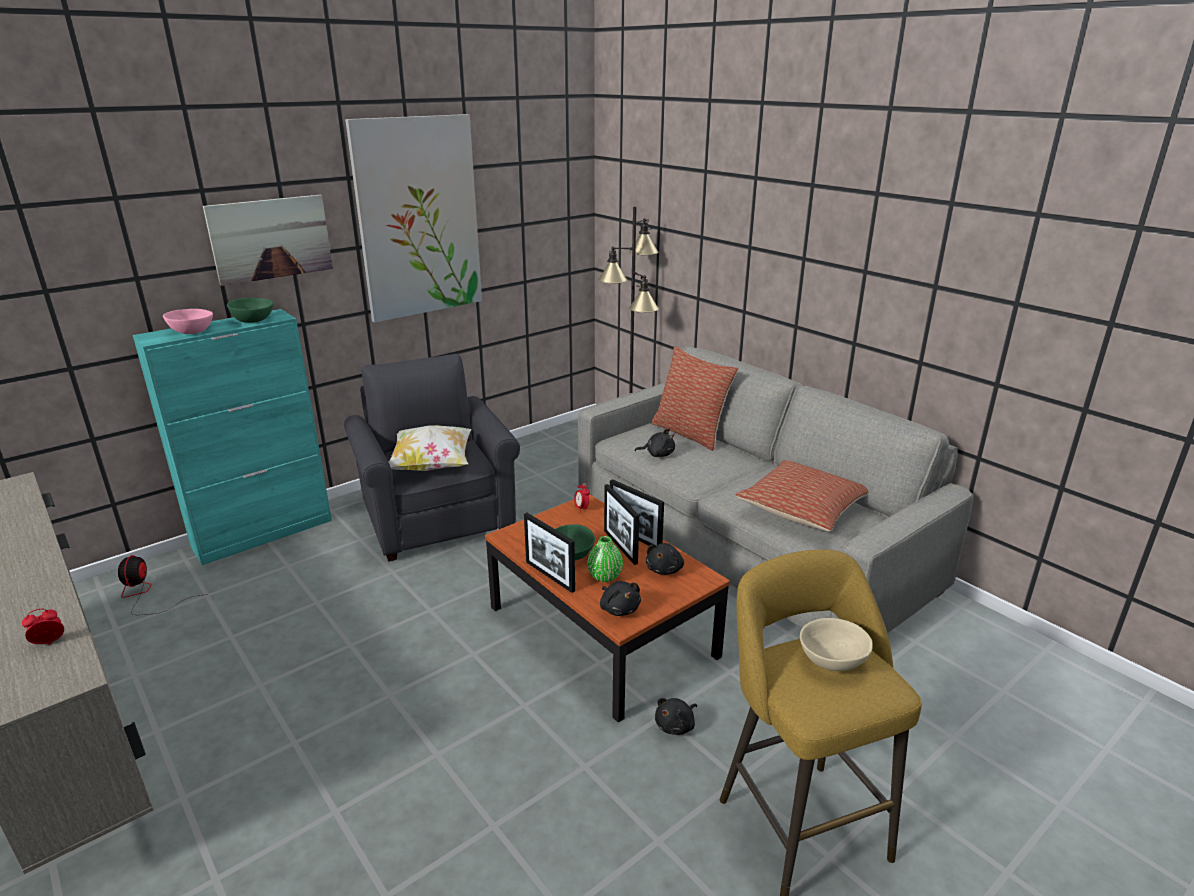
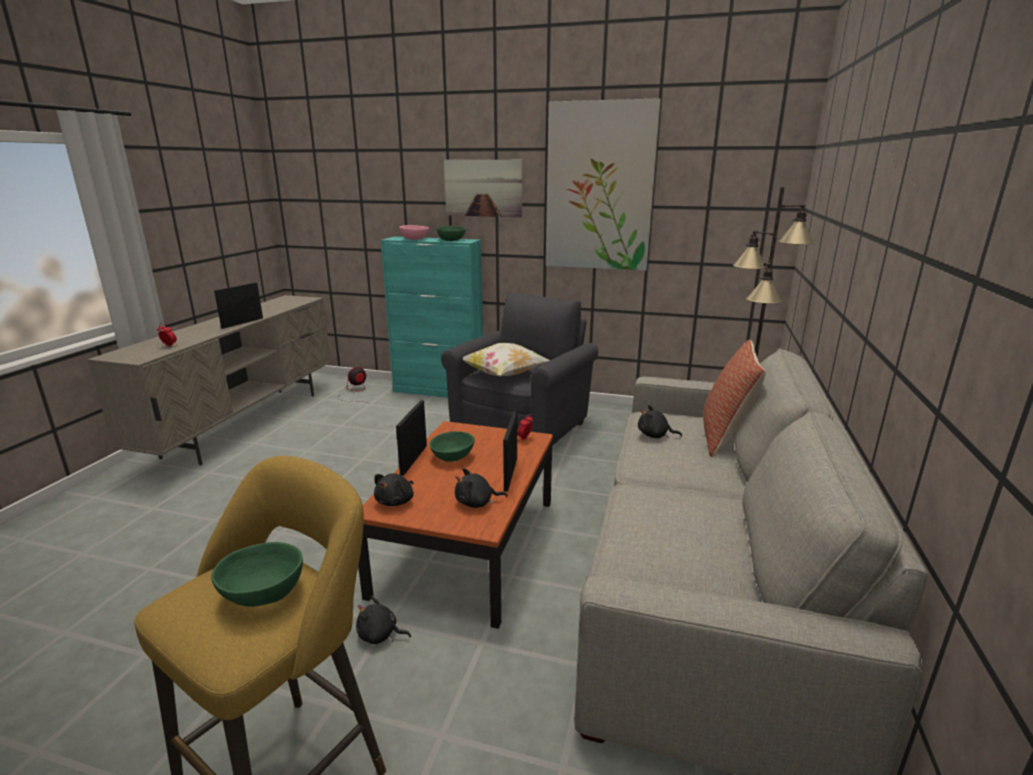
camera: 55 degrees right, 5 degrees down
green vase [587,536,623,582] -> none
picture frame [604,484,639,565] -> picture frame moved to [214,282,263,329]
black plush toy [635,429,675,457] -> black plush toy turned 135 degrees clockwise [638,405,682,439]
pillow [735,460,868,531] -> none
beige bowl [800,618,873,671] -> green bowl [211,542,303,606]

